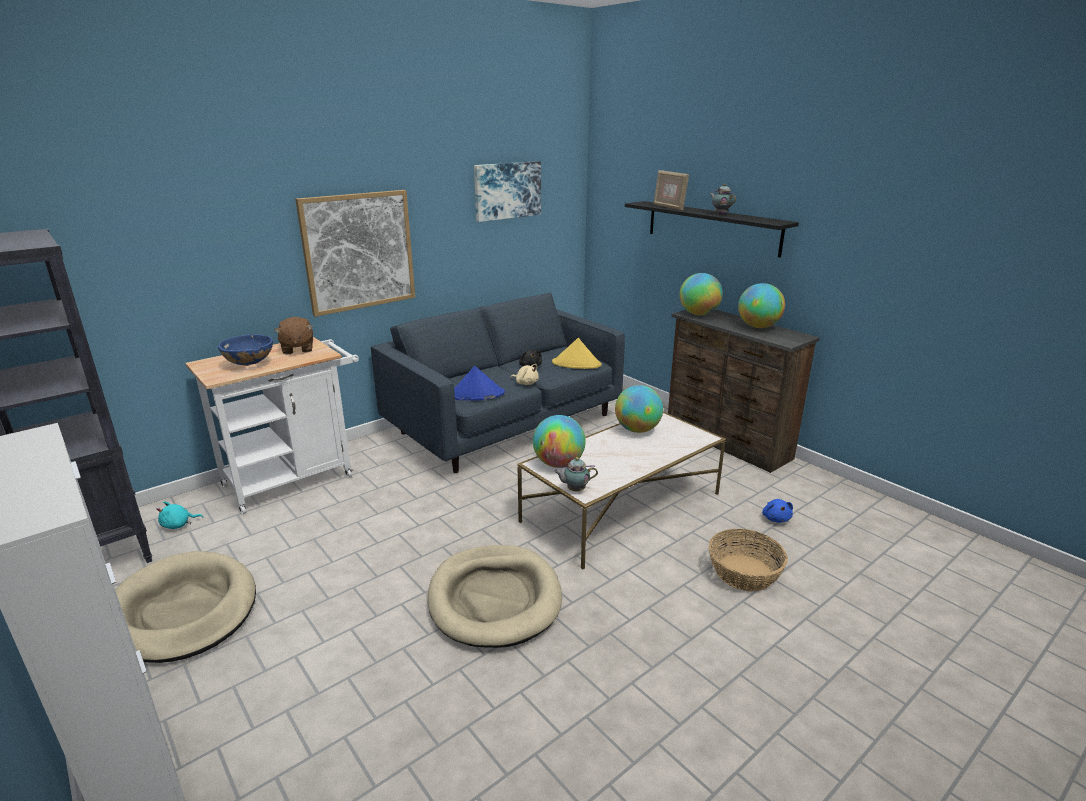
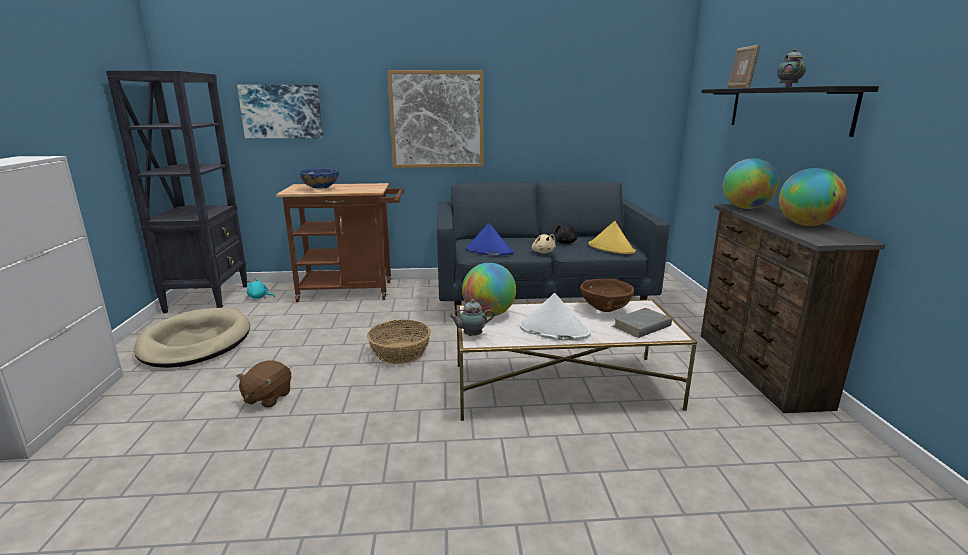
camera: 35 degrees right, 5 degrees down
white cart [185,337,359,514] -> brown cart [276,183,404,302]
brown plush toy [274,317,313,355] -> brown plush toy moved to [237,360,291,408]
beige dog bed [428,545,562,648] -> none
picture [474,161,541,222] -> picture moved to [237,85,323,139]
teapot [554,457,598,491] -> teapot turned 45 degrees counterclockwise [449,299,494,336]
globe [615,385,663,433] -> brown bowl [580,279,634,312]
basket [709,529,788,592] -> basket moved to [367,320,431,364]
blue plush toy [762,499,793,523] -> none
none -> white hat [520,293,591,341]
none -> grey book [613,308,672,338]

